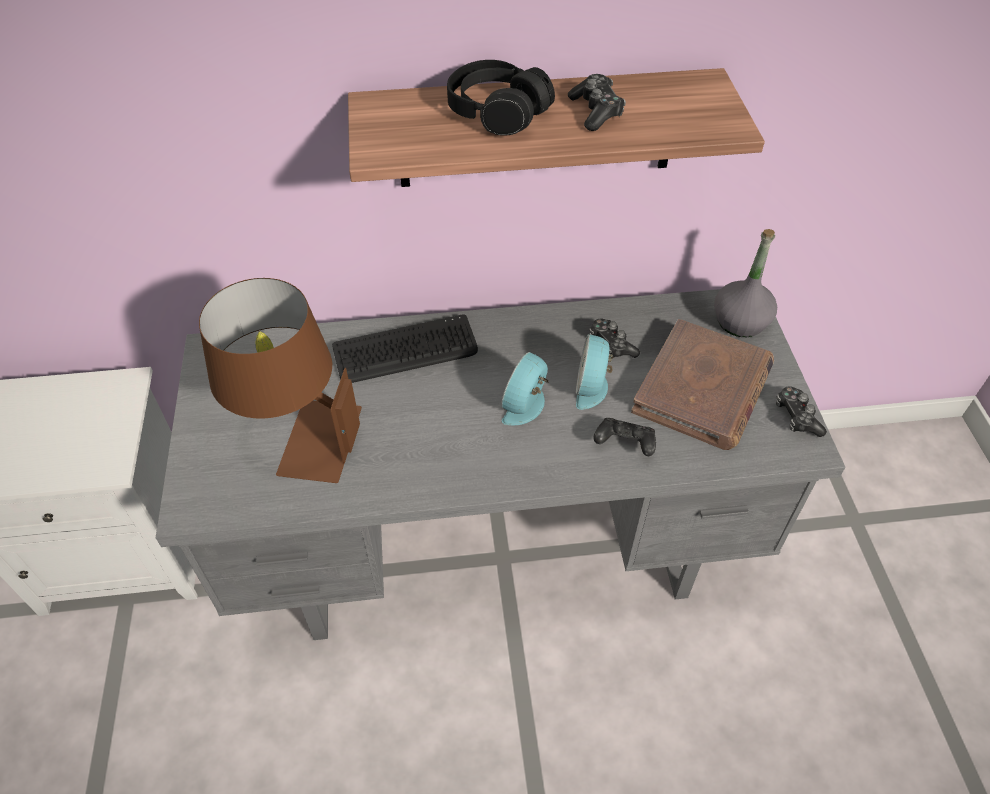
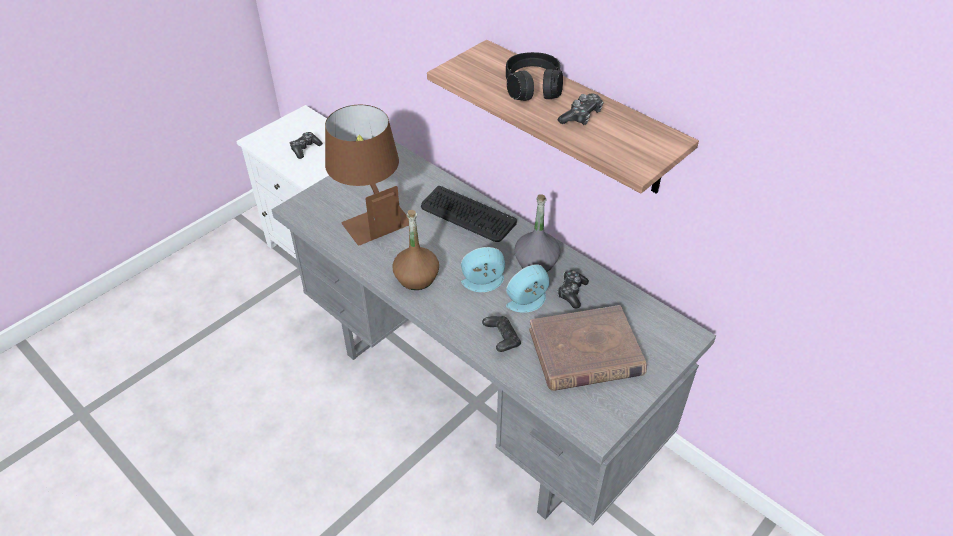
camera: 50 degrees right, 5 degrees down
grey bottle [714,229,777,337] -> grey bottle moved to [514,194,560,272]
game controller [776,386,827,437] -> game controller moved to [290,132,323,159]
none -> brown bottle [392,210,439,290]

